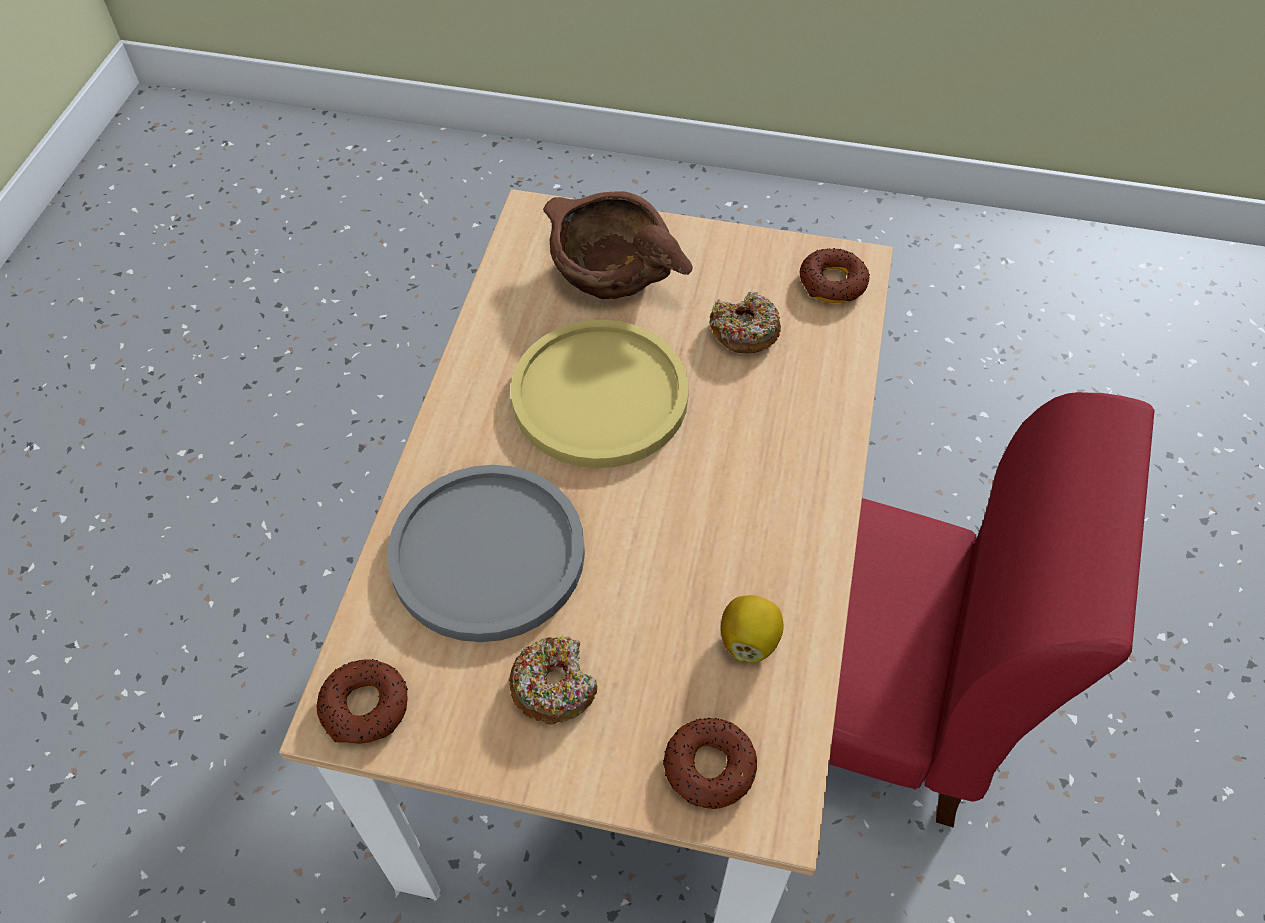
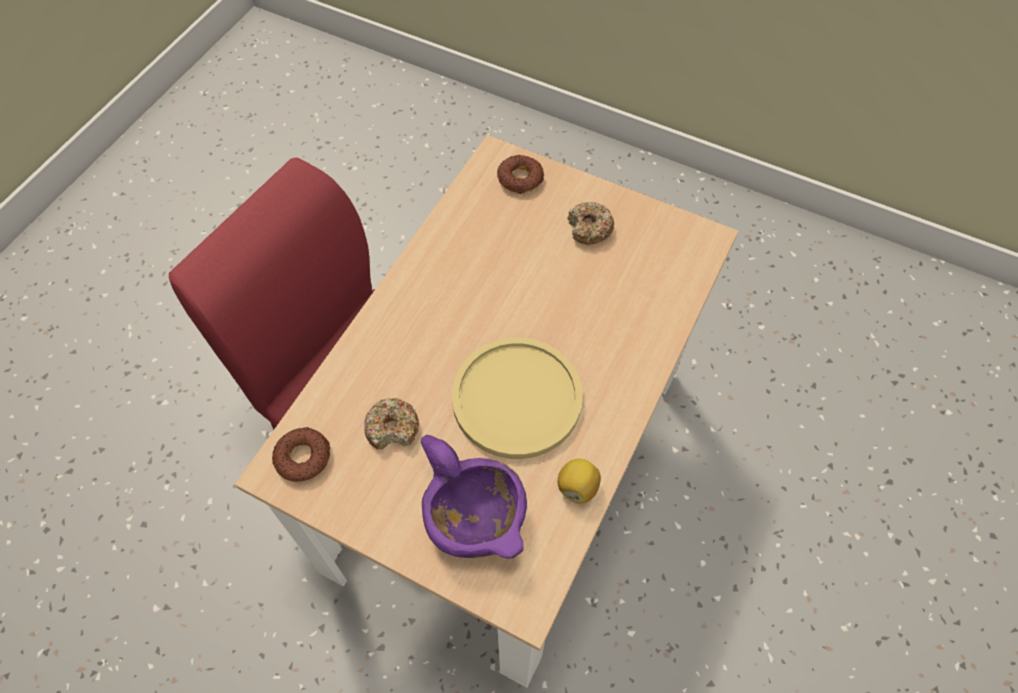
camera: 165 degrees left, 5 degrees up
donut [316,659,408,744] -> none
grey plate [387,465,585,642] -> none
brown bowl [543,191,693,299] -> purple bowl [421,435,527,559]
lemon [721,595,784,662] -> lemon moved to [558,459,601,503]

